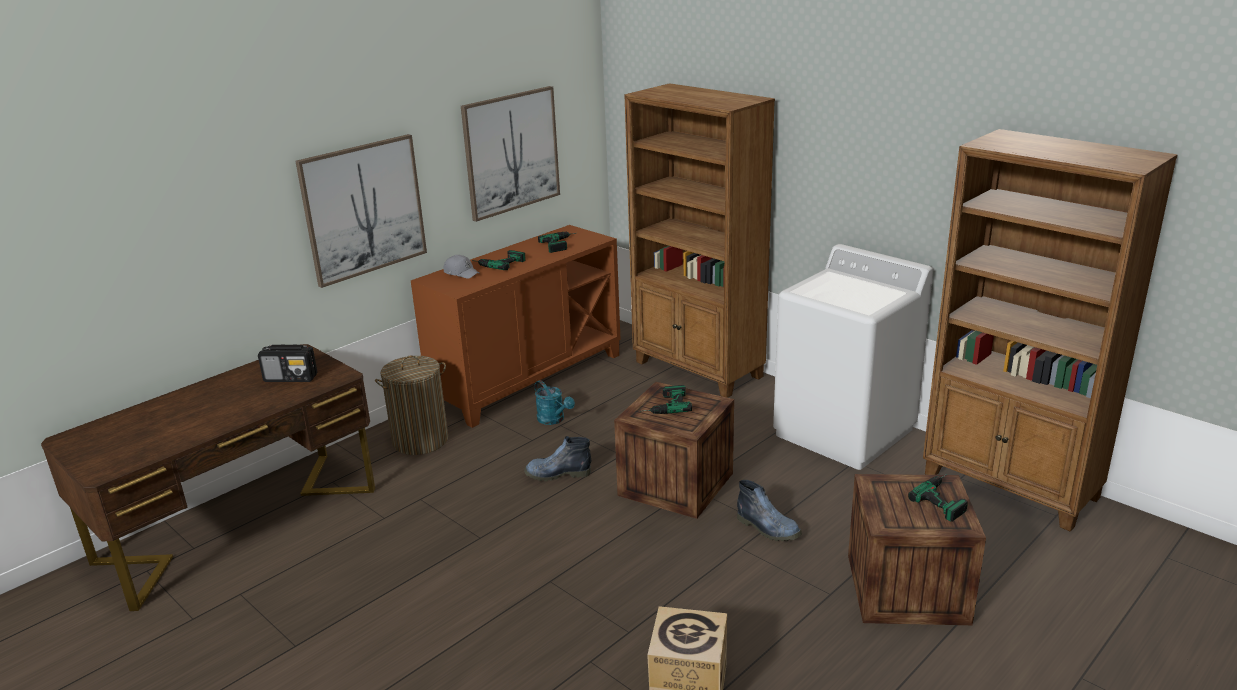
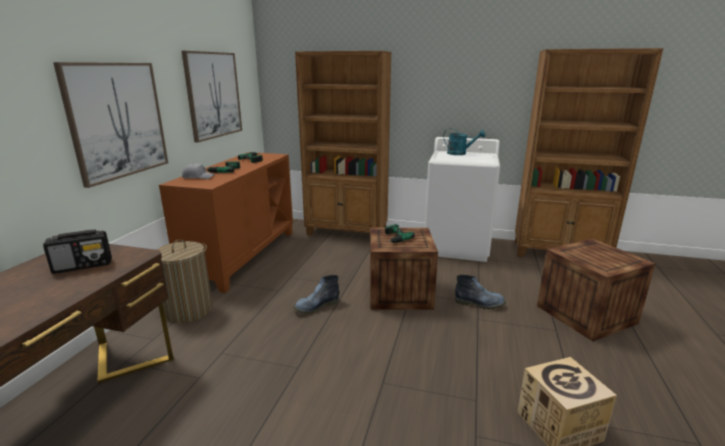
camera: 30 degrees left, 5 degrees down
turquoise watering can [535,380,575,425] -> turquoise watering can moved to [443,128,485,155]
power drill [908,474,968,522] -> none

